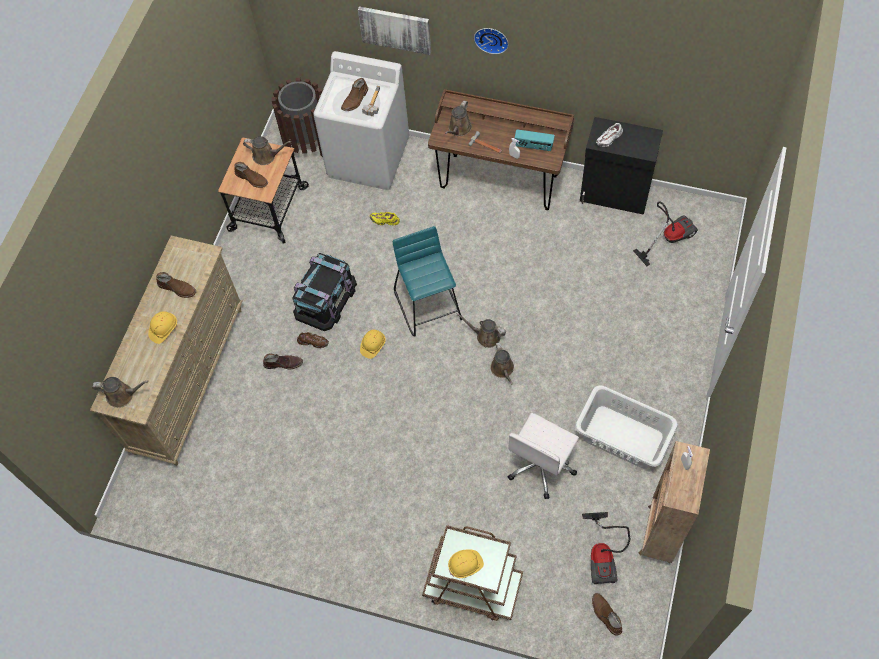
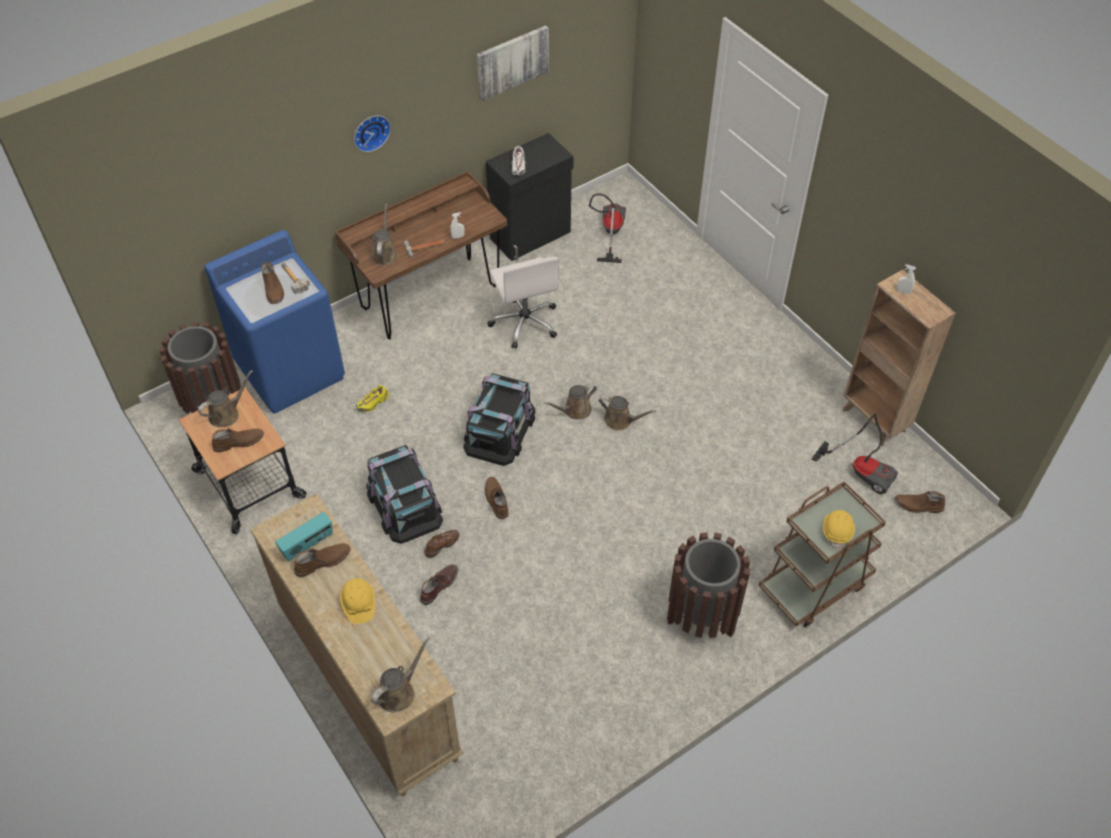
camera: 55 degrees left, 10 degrees down
white washing machine [313,51,410,190] -> blue washing machine [204,230,345,414]
picture [358,7,431,55] -> picture moved to [477,25,549,101]
yellow hard hat [360,330,386,359] -> brown boot [485,477,509,519]
turquoise stool [393,226,462,337] -> black storage box [463,373,535,466]
brown watering can [445,101,472,136] -> brown watering can turned 150 degrees counterclockwise [371,203,398,266]
white office chair [508,413,579,499] -> white office chair moved to [488,257,559,349]
radio [515,129,555,151] -> radio moved to [275,512,333,561]
white laundry basket [575,386,678,469] -> none
none -> brown trash can [667,532,750,638]

